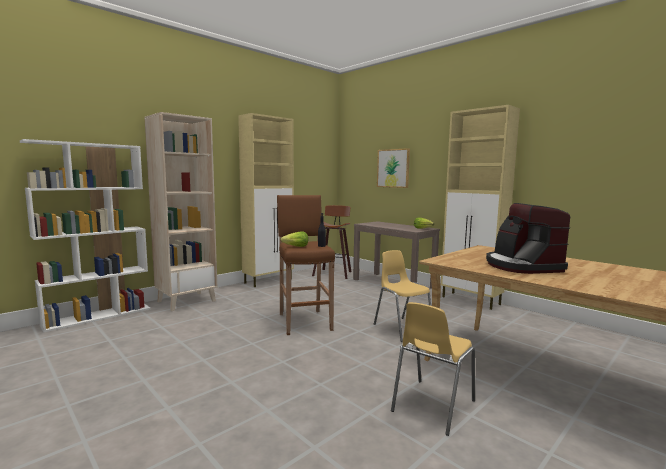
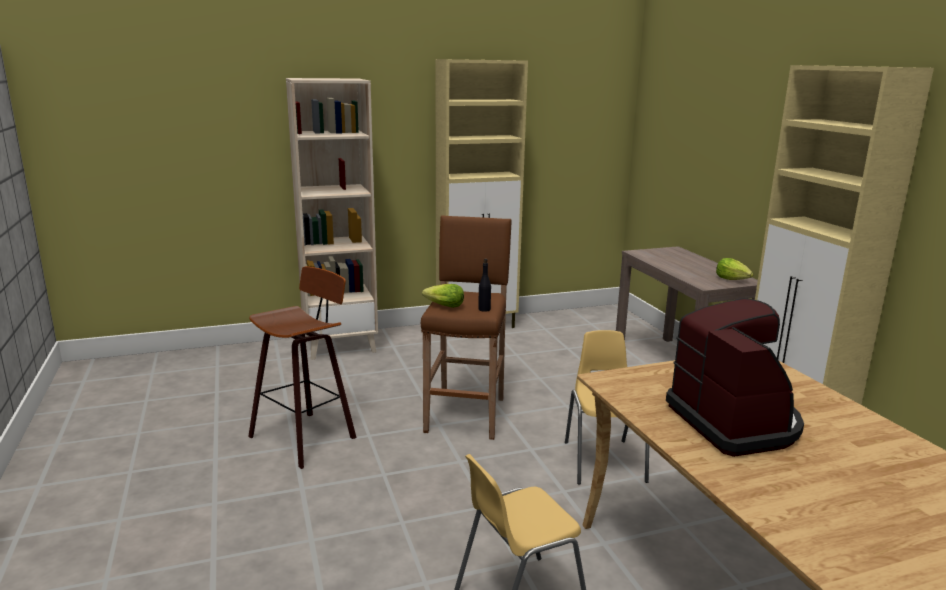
camera: 25 degrees right, 10 degrees up
white bookcase [20,139,150,333] -> none
stool [312,205,351,279] -> stool moved to [248,266,357,469]
picture [377,148,410,188] -> none
coffee machine [486,203,570,274] -> coffee machine turned 150 degrees clockwise [666,298,804,457]

